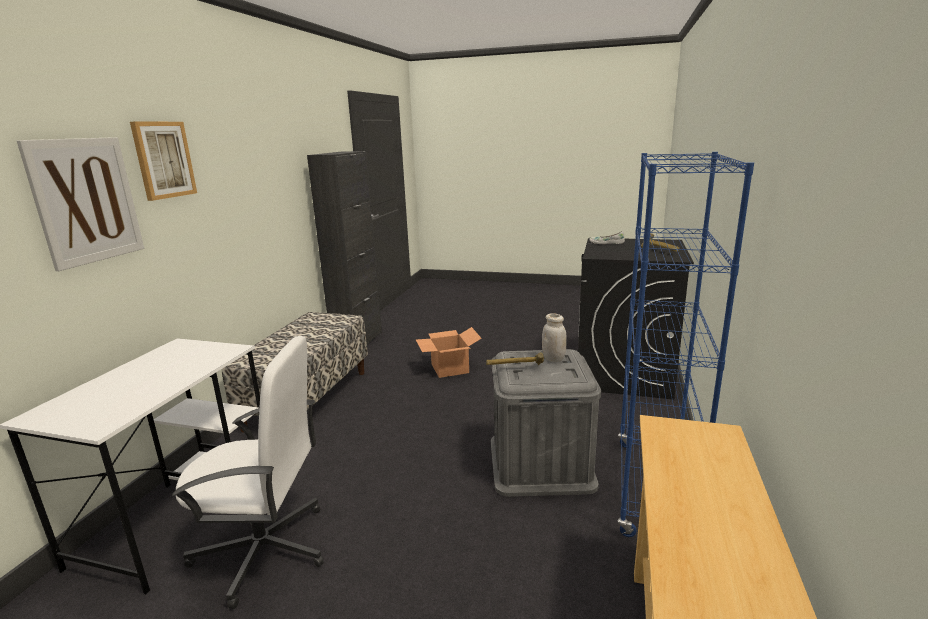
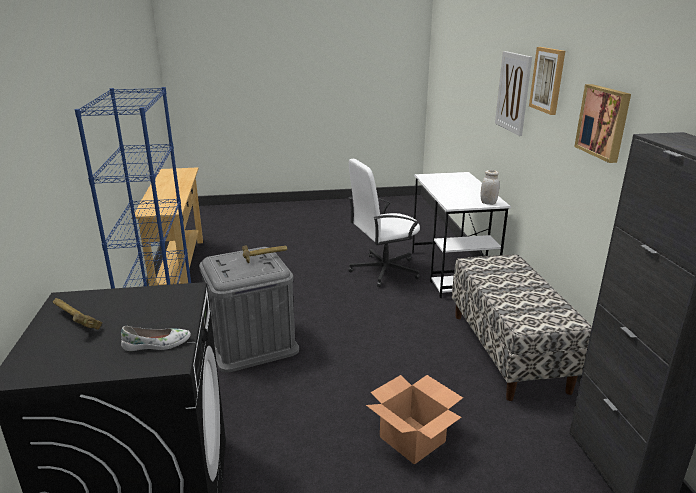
camera: 155 degrees right, 5 degrees up
white jar [542,313,567,362] -> white jar moved to [480,170,500,205]
none -> picture [574,84,631,163]

